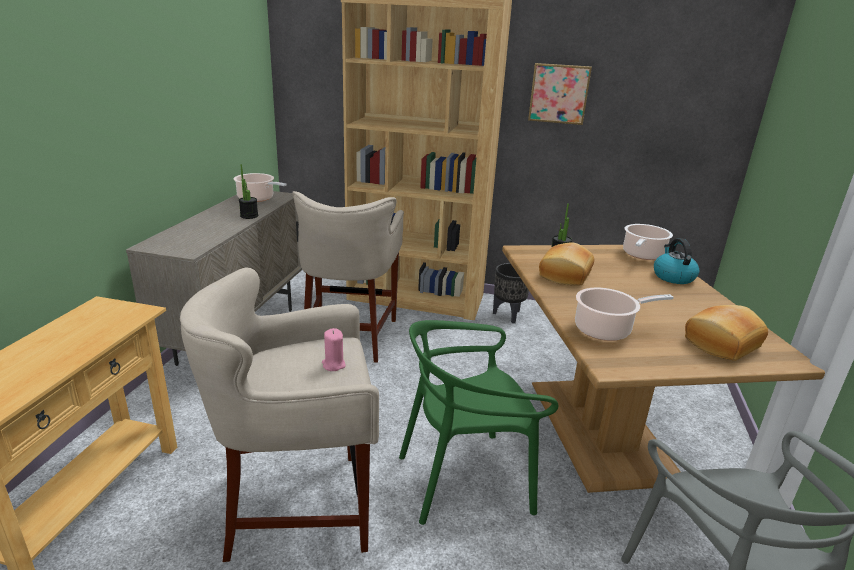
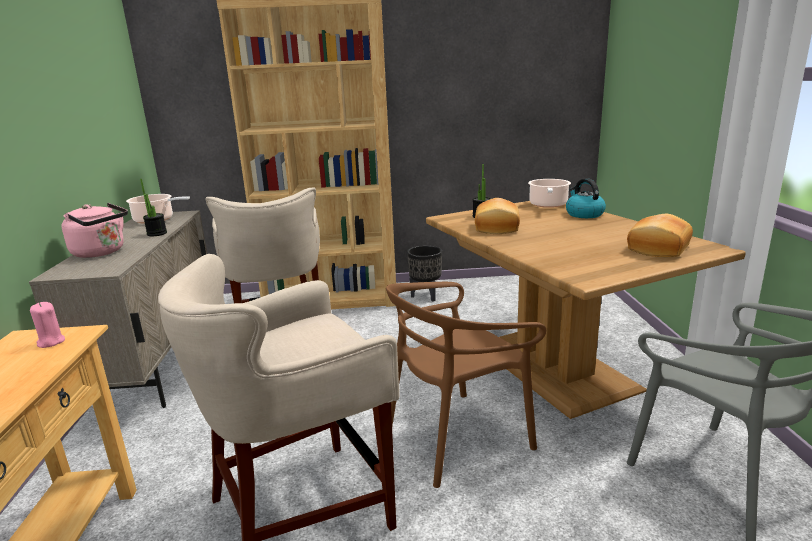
camera: 15 degrees left, 5 degrees down
pink candle [322,328,346,371] -> pink candle moved to [30,302,65,348]
green chair [399,320,558,525] -> brown chair [386,282,546,488]
picture [528,63,592,125] -> none
cooking pot [575,288,674,341] -> none
none -> pink kettle [62,203,128,258]

